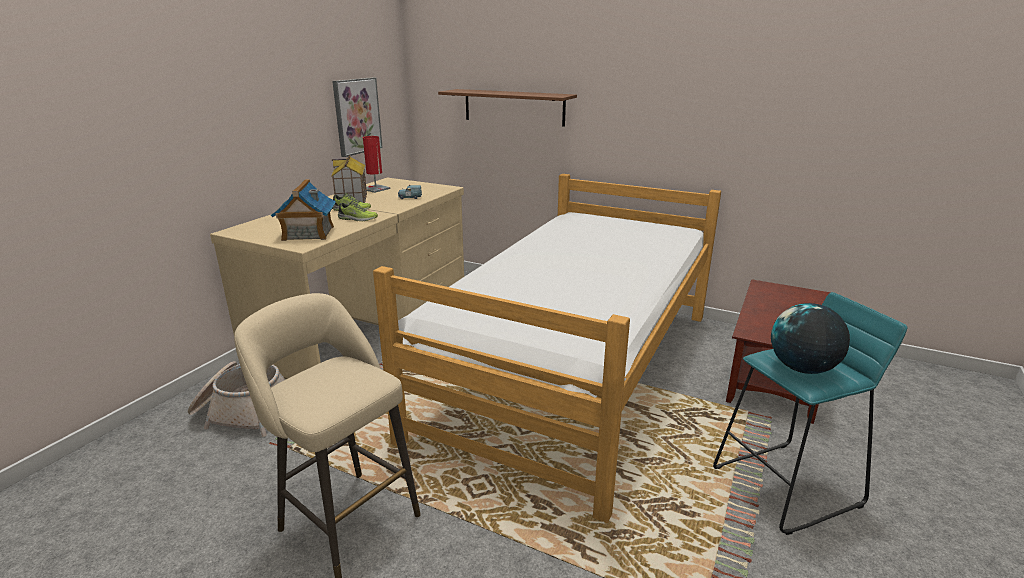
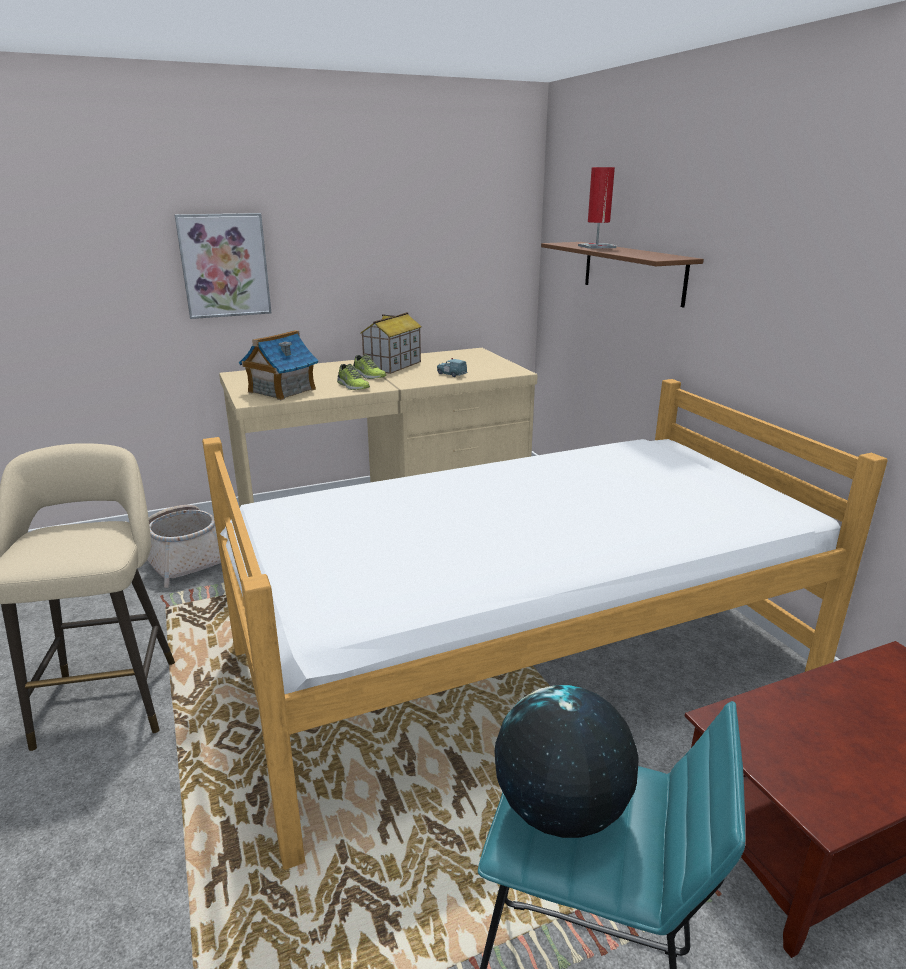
camera: 40 degrees right, 0 degrees up
picture [332,77,383,157] -> picture moved to [175,213,271,319]
red table lamp [363,136,390,193] -> red table lamp moved to [578,167,617,249]

